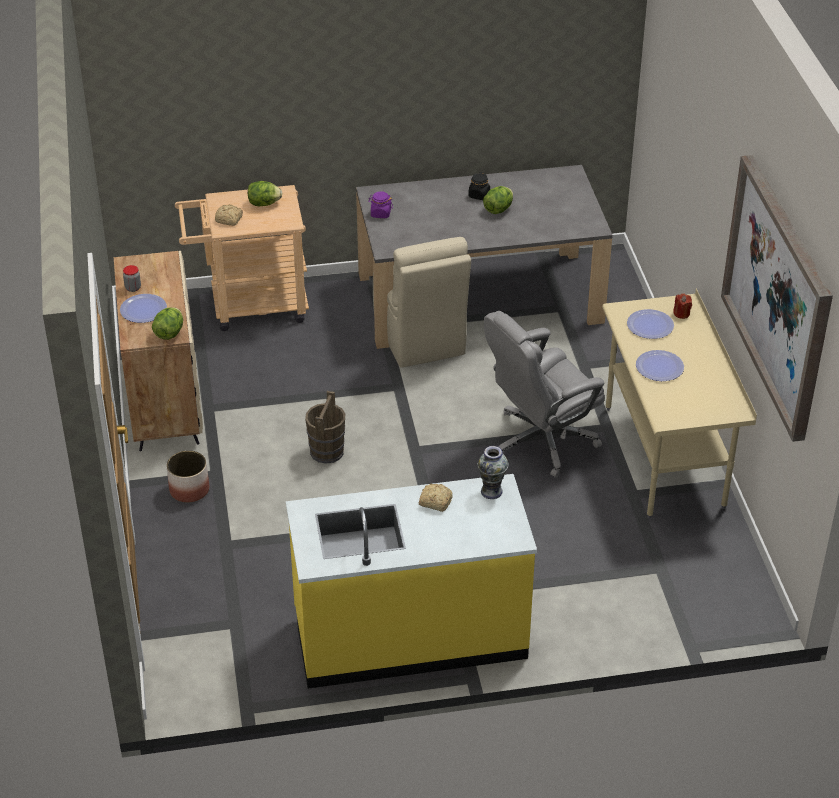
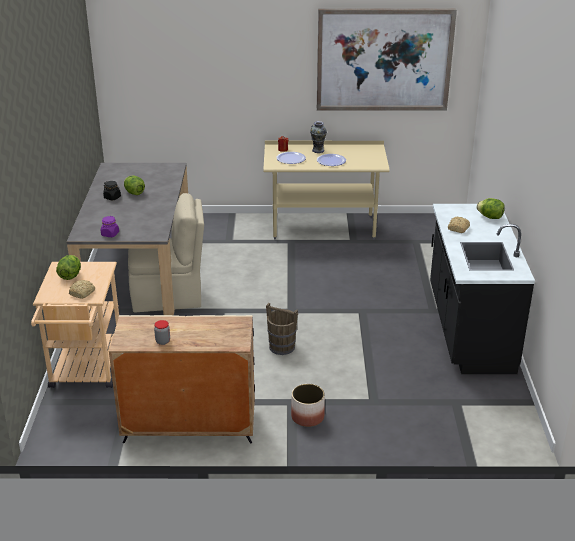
camera: 80 degrees left, 10 degrees down
plate [120,294,167,323] -> none
lettuce [152,308,183,340] -> lettuce moved to [477,198,505,219]
yellow counter [286,474,537,689] -> black counter [430,204,535,374]
vase [477,446,509,499] -> vase moved to [310,121,327,153]
grey office chair [484,311,605,478] -> none

